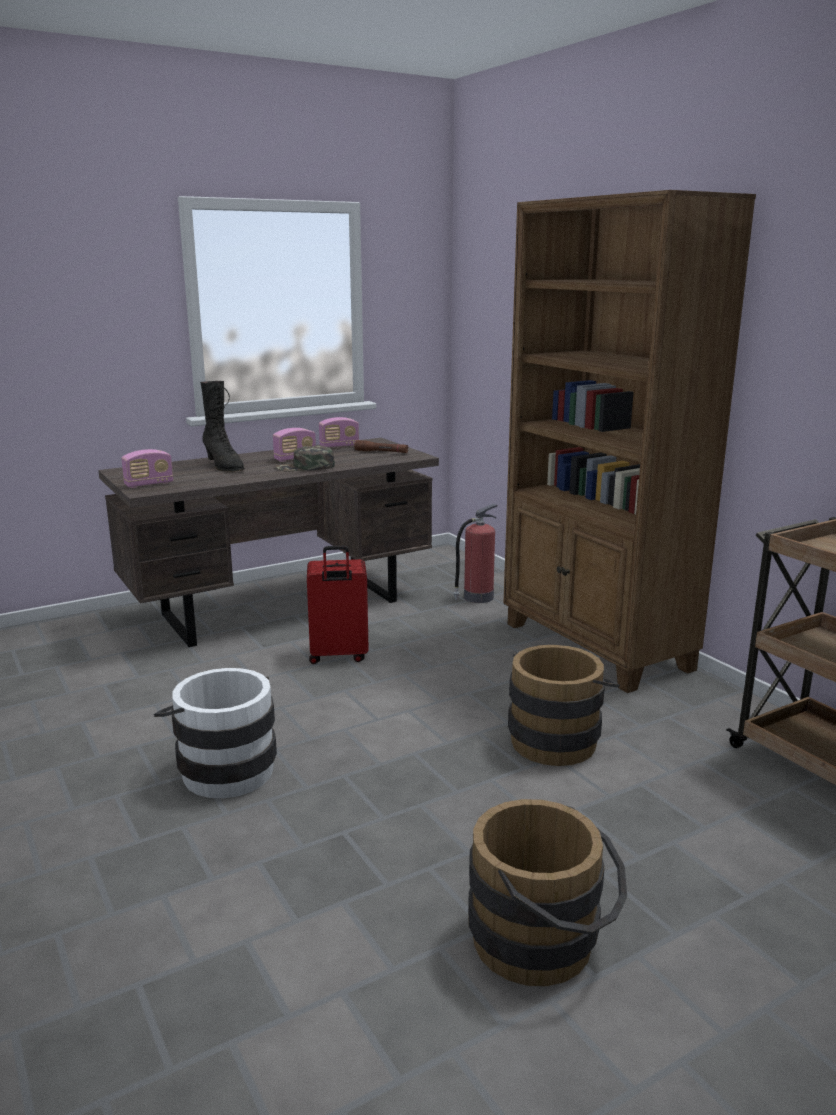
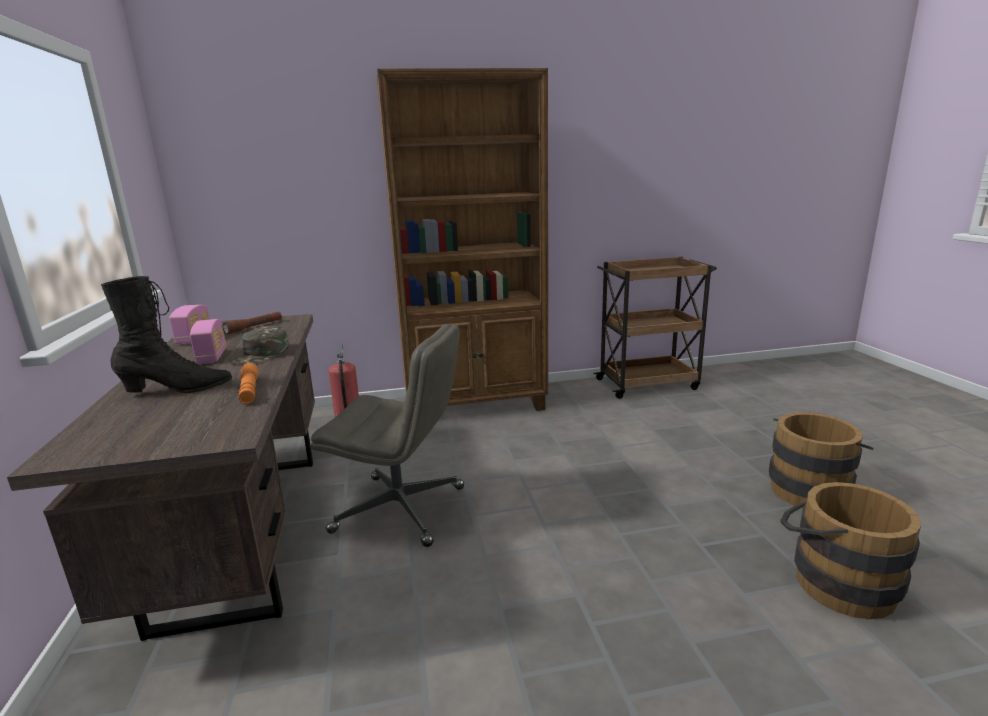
camera: 70 degrees left, 0 degrees up
radio [121,449,173,488] -> none
white bucket [154,668,277,798] -> none
red suitcase [307,546,369,664] -> grey office chair [311,324,464,547]
brown bucket [508,645,620,766] -> brown bucket moved to [780,482,921,619]
none -> orange flashlight [238,363,258,404]

